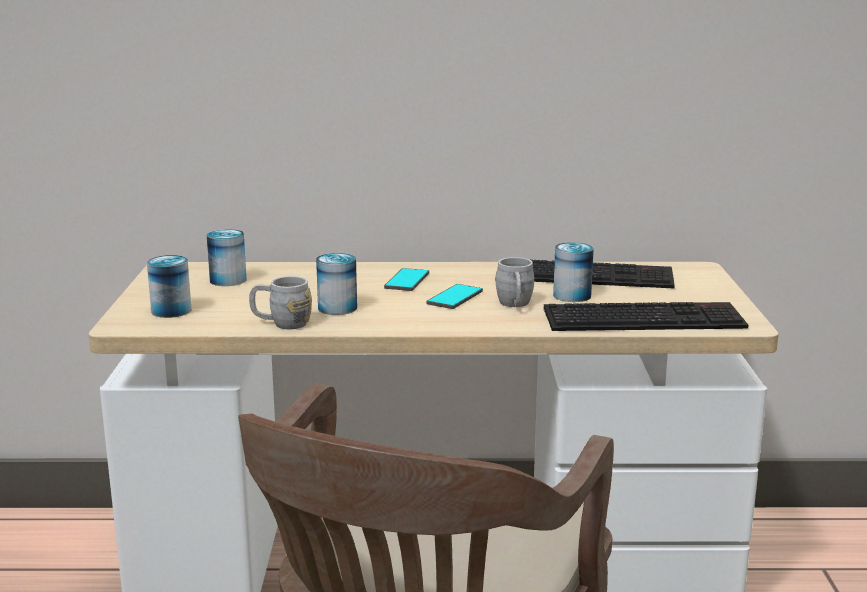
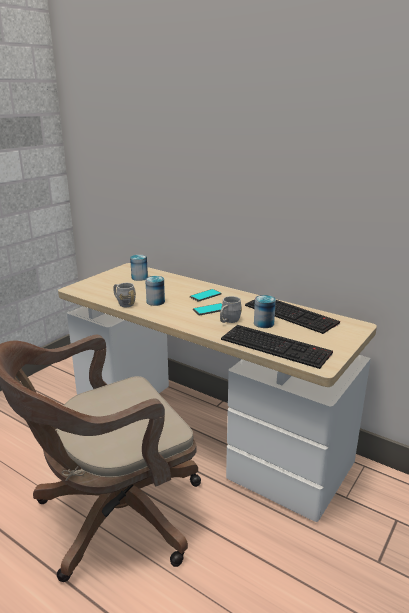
camera: 35 degrees right, 5 degrees up
can [147,255,192,318] -> none

